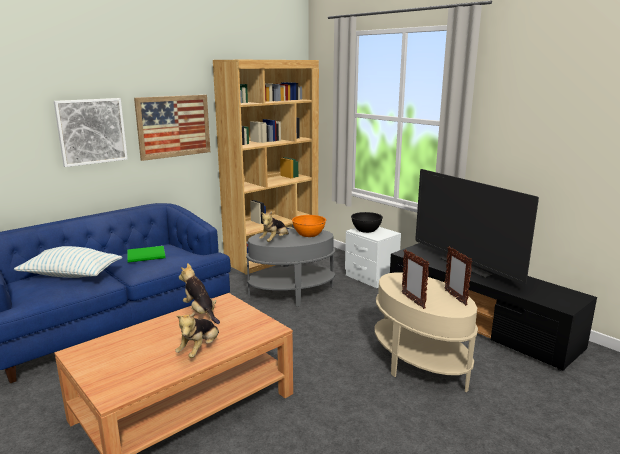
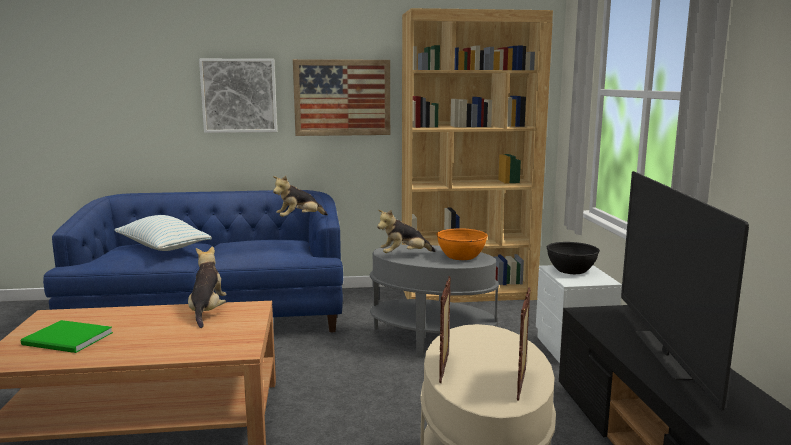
camera: 35 degrees right, 5 degrees down
green book [127,246,165,263] -> green book moved to [21,320,113,353]
plush toy [175,312,219,358] -> plush toy moved to [273,176,328,217]

